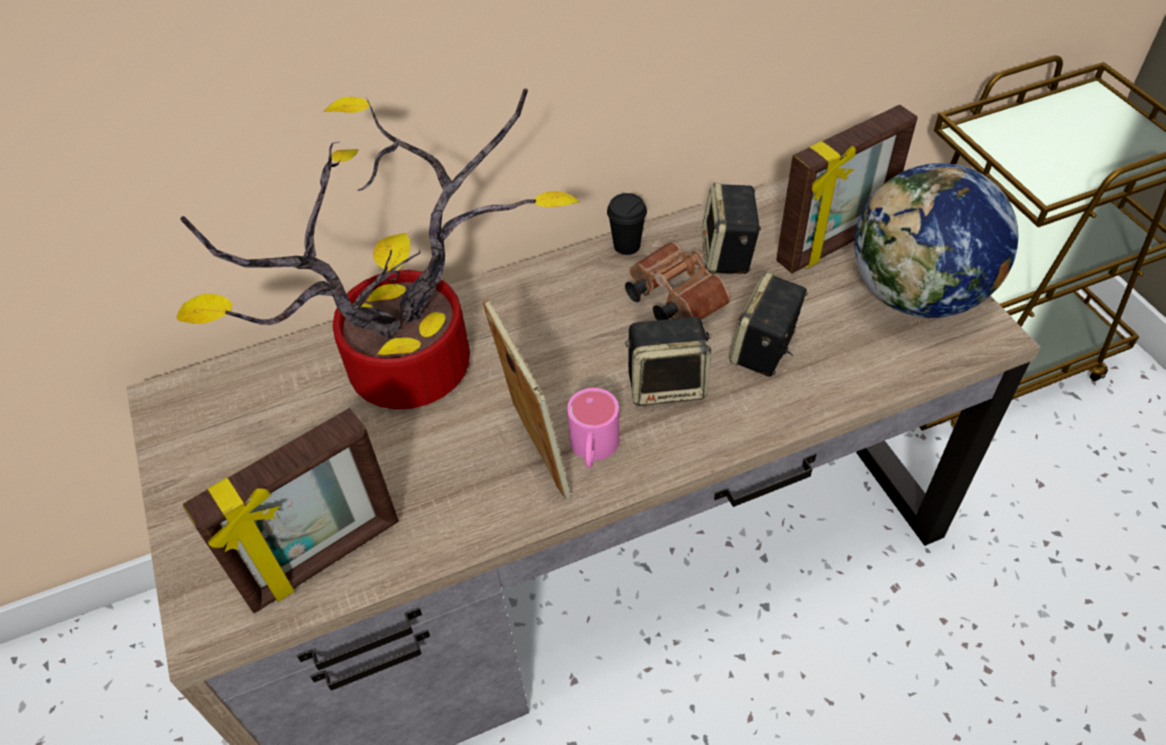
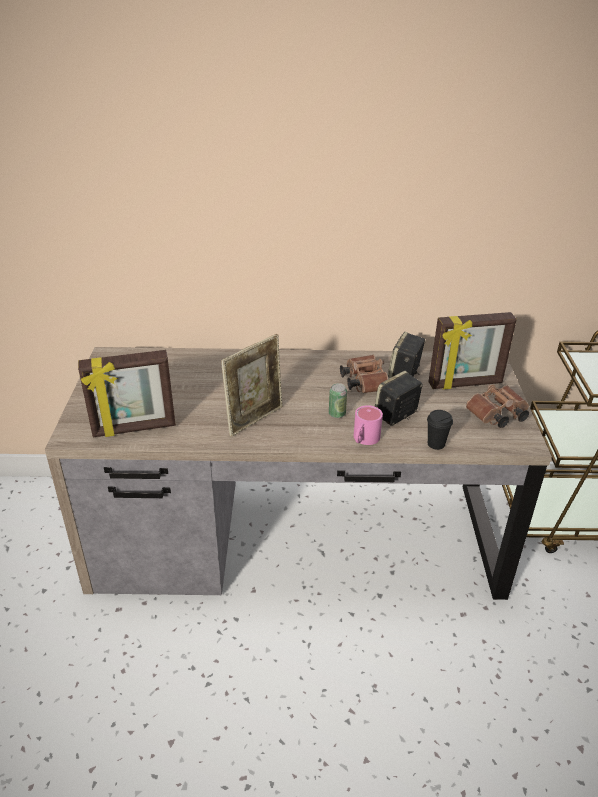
camera: 20 degrees right, 15 degrees down
potted plant [177,88,580,409] -> none
picture frame [483,299,572,500] -> picture frame turned 45 degrees clockwise [221,334,282,437]
pink mug [567,388,619,468] -> pink mug moved to [354,405,383,445]
black cup [607,193,647,255] -> black cup moved to [427,410,453,450]
speaker [625,317,712,406] -> can [329,383,347,418]
globe [854,163,1019,318] -> brown binoculars [466,384,529,428]

